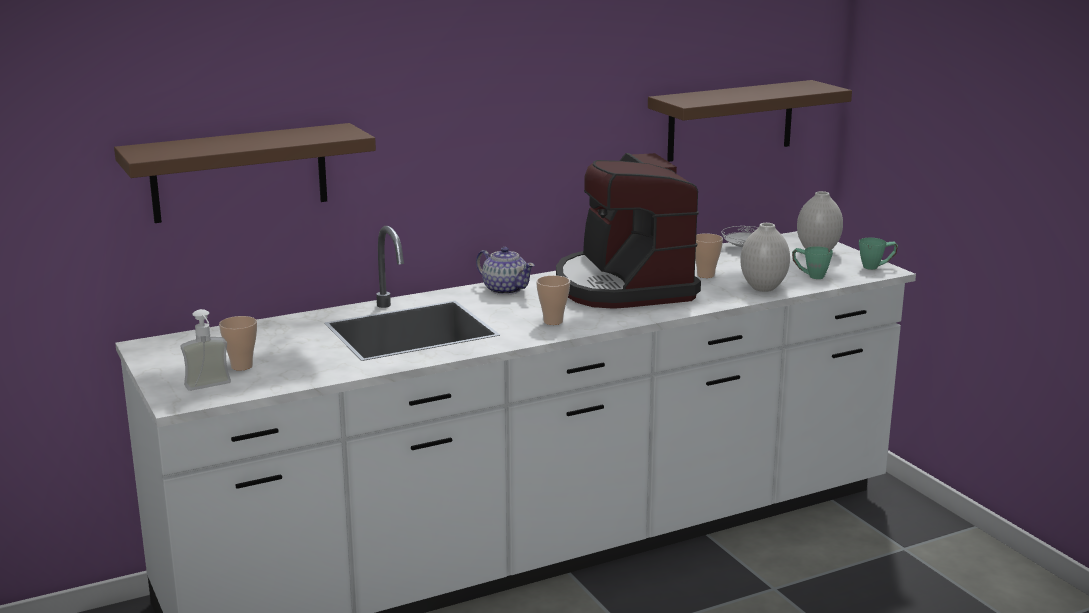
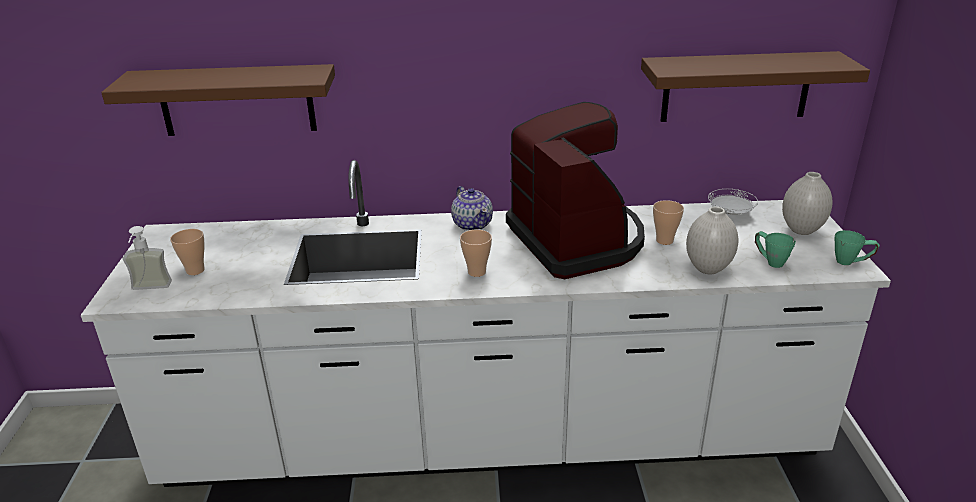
camera: 25 degrees right, 10 degrees up
coffee machine [556,153,701,309] -> coffee machine turned 150 degrees clockwise [506,102,645,279]

